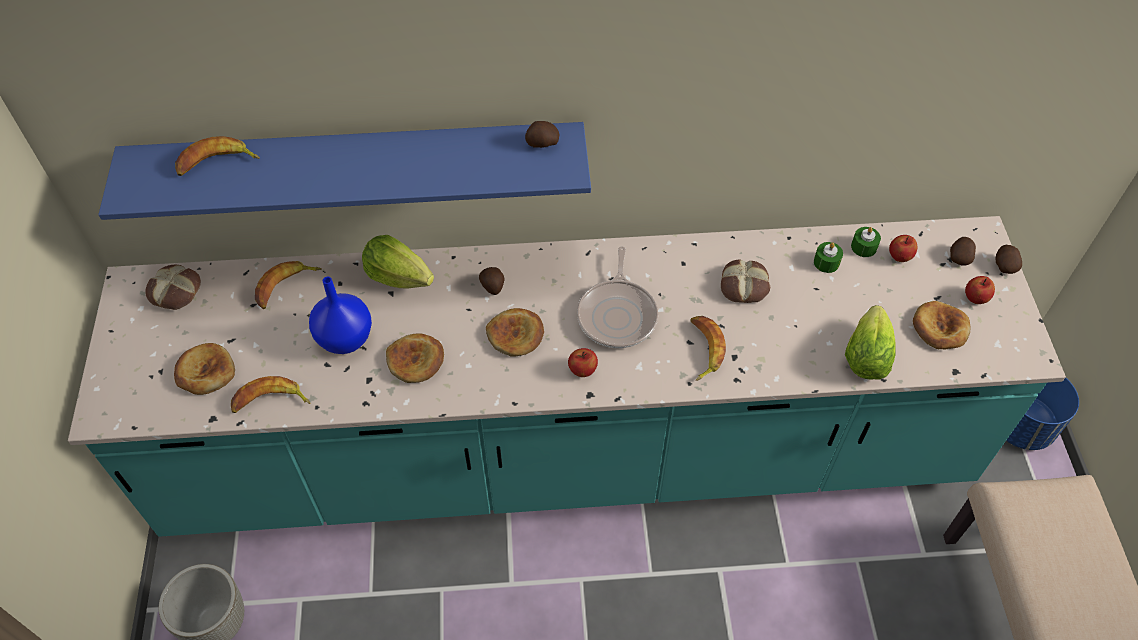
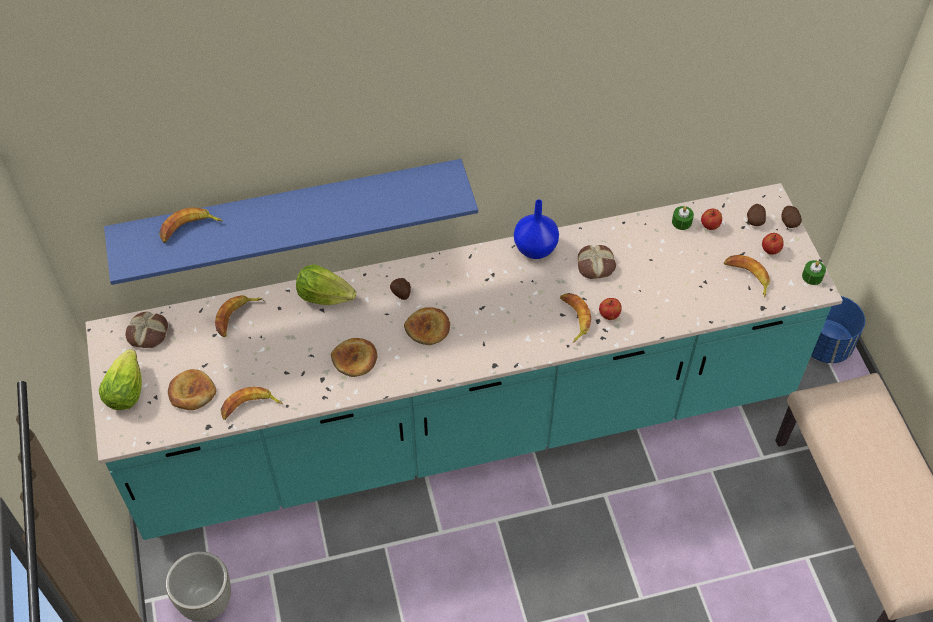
camera: 10 degrees left, 0 degrees up
blue vase [309,277,372,354] -> blue vase moved to [514,199,559,259]
potato [525,121,559,148] -> none
apple [568,348,598,377] -> apple moved to [599,298,622,320]
frying pan [577,246,658,348] -> none
green candle [814,242,843,273] -> green candle moved to [802,260,826,285]
lettuce [845,305,896,380] -> lettuce moved to [99,349,142,410]
bread [913,301,970,350] -> banana [724,255,770,298]

